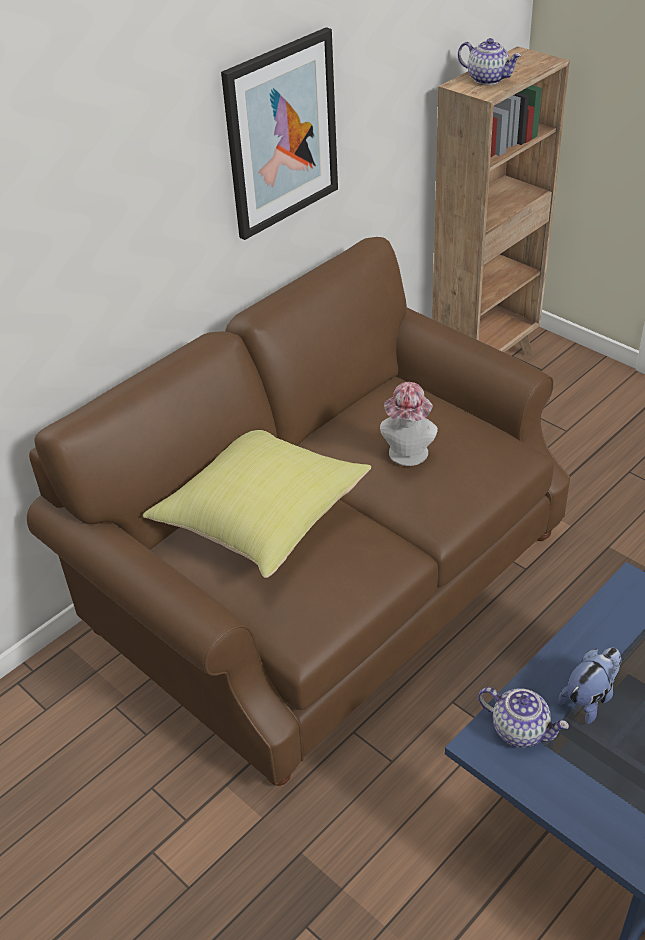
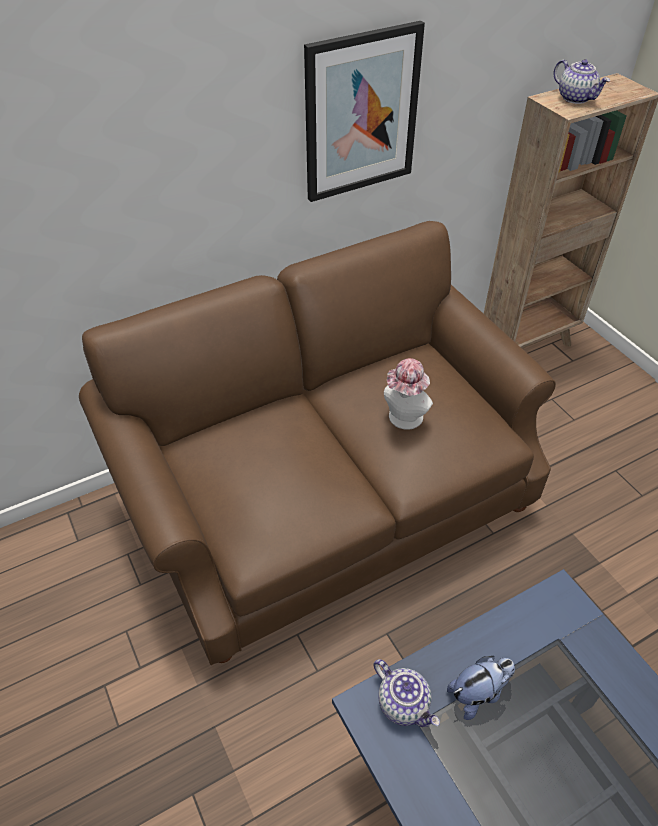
camera: 15 degrees right, 5 degrees up
yellow pillow [143,430,371,578] -> none

